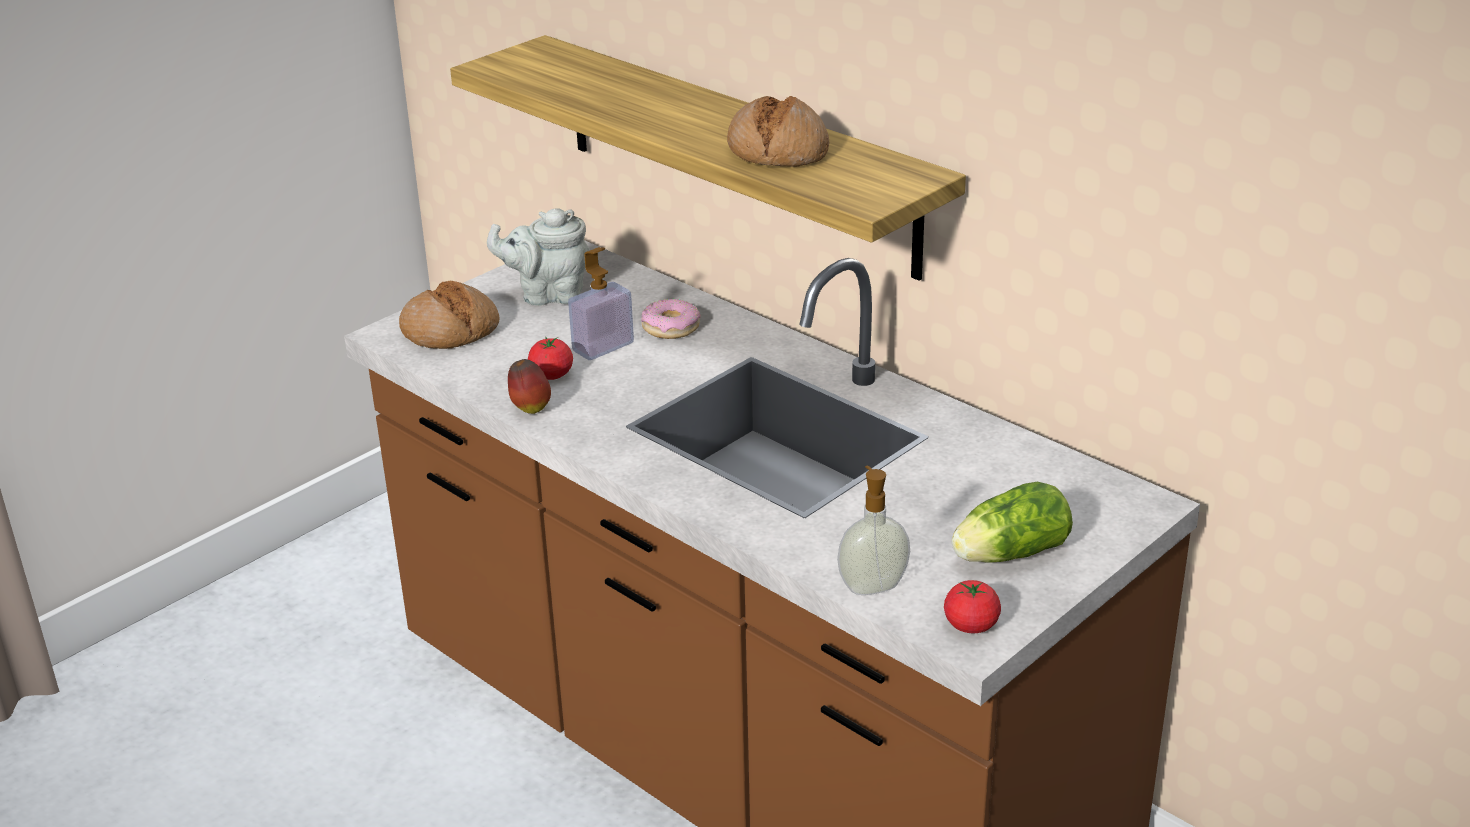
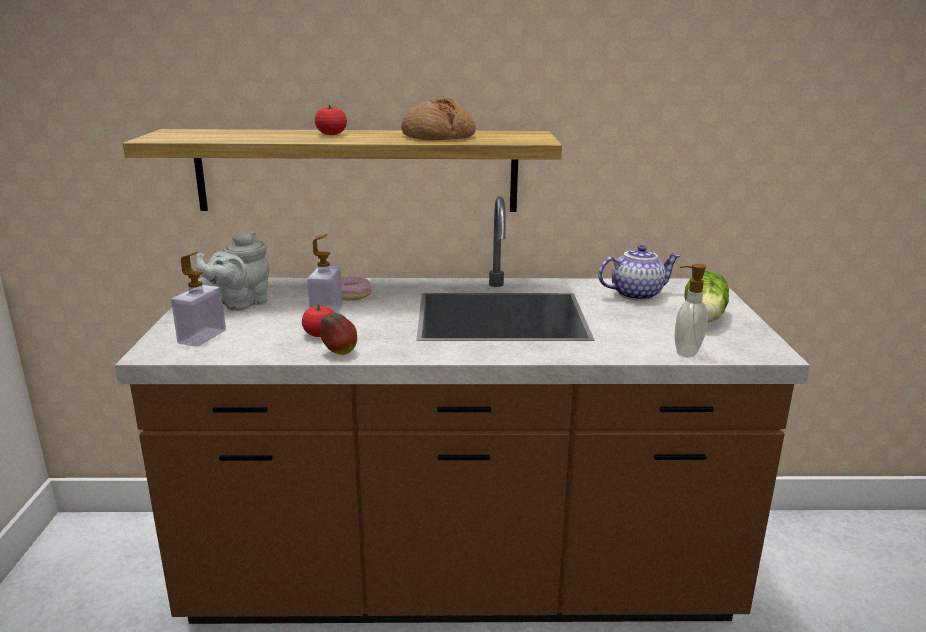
camera: 45 degrees left, 10 degrees down
bread [399,281,499,349] -> soap dispenser [171,252,226,347]
tomato [944,580,1001,633] -> tomato moved to [315,105,347,135]
none -> teapot [598,245,680,301]

